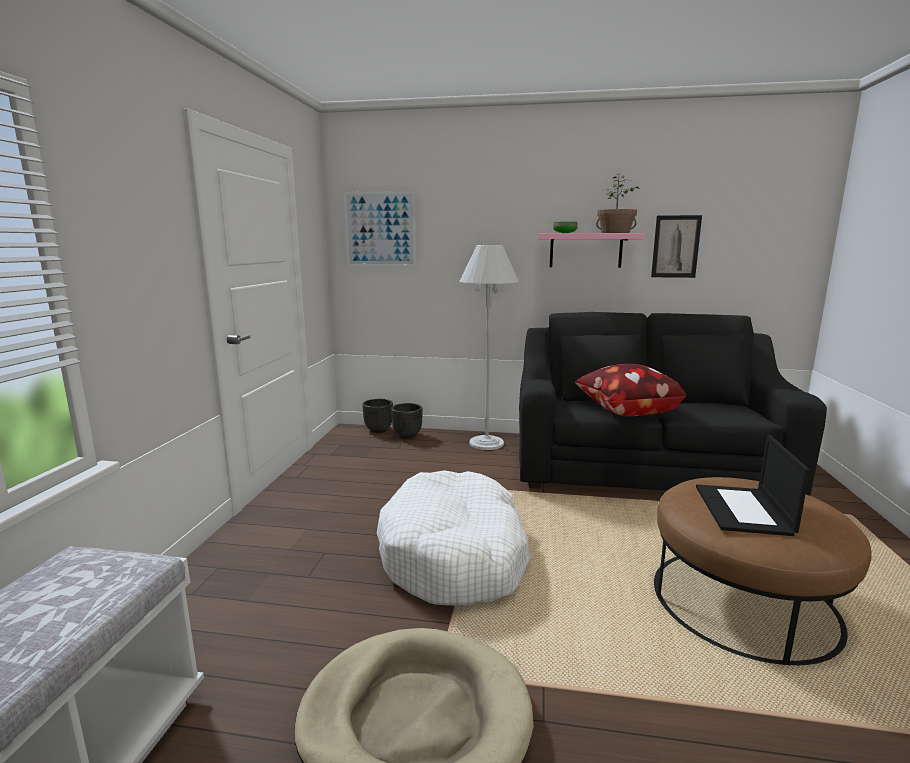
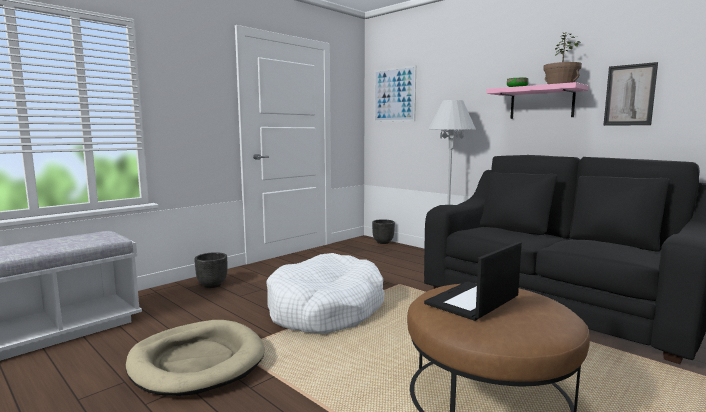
camera: 35 degrees right, 5 degrees down
black planter [391,403,423,439] -> black planter moved to [194,252,227,288]
pillow [575,364,686,416] -> none

